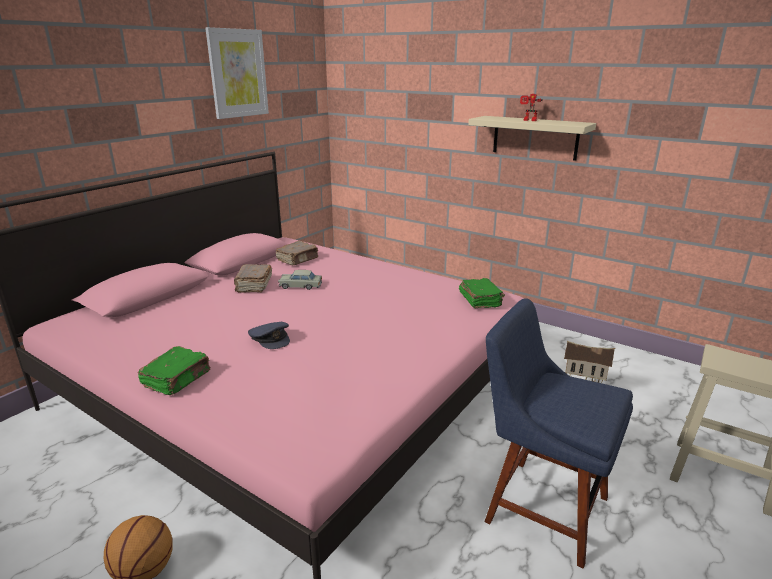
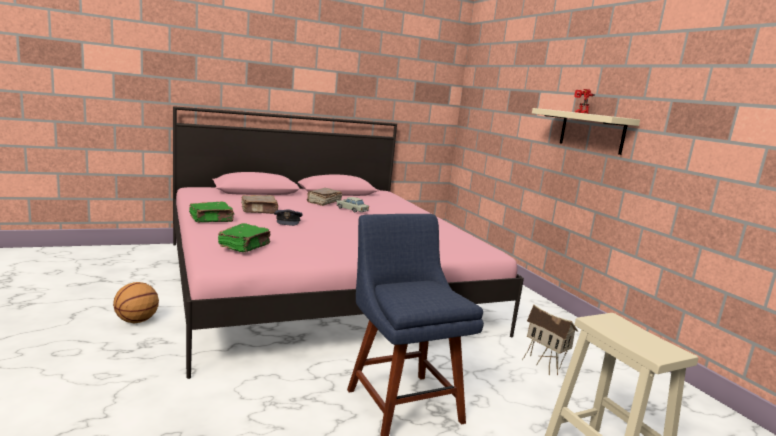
camera: 30 degrees right, 10 degrees down
picture [205,27,269,119] -> none
brown book [276,241,318,265] -> brown book moved to [241,195,278,214]
green book [459,278,505,308] -> green book moved to [218,223,270,252]

